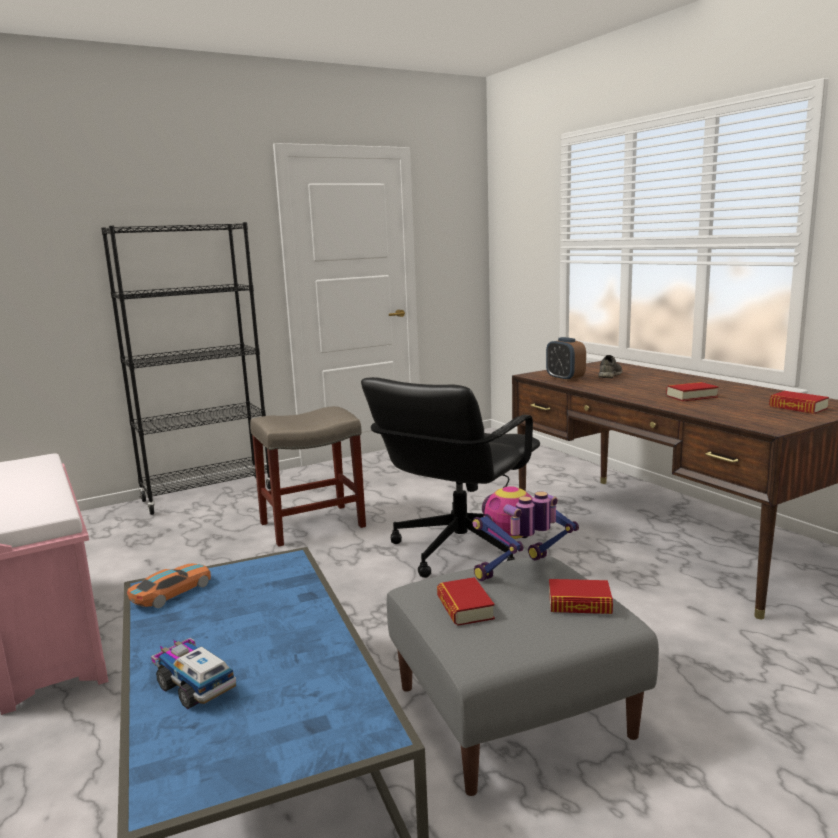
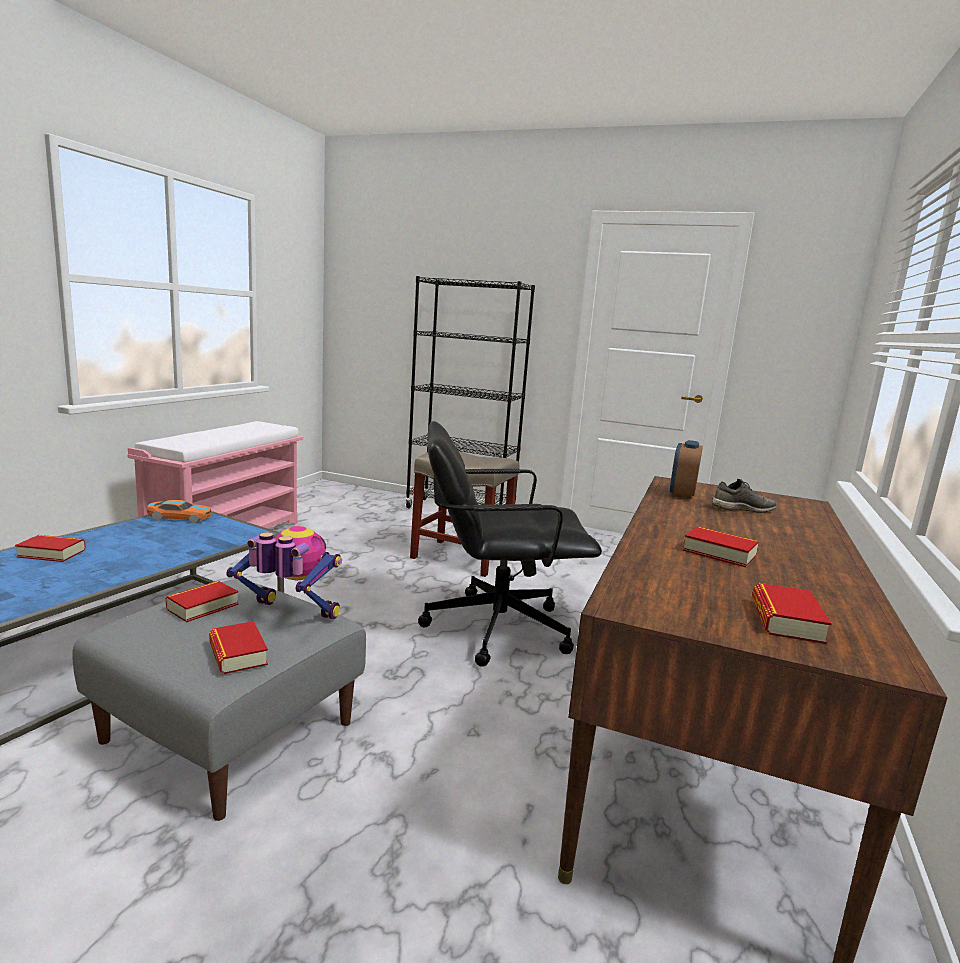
camera: 50 degrees right, 0 degrees up
toy truck [151,638,236,709] -> book [15,535,86,562]

